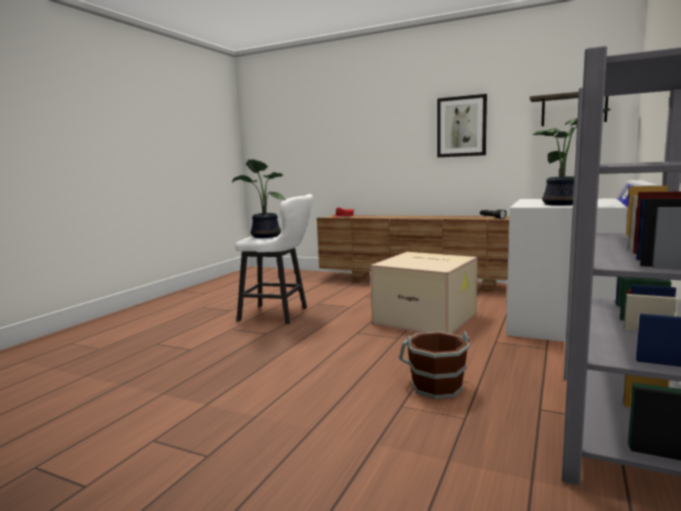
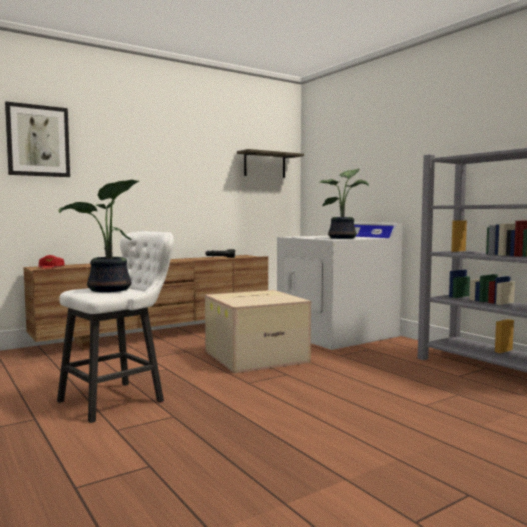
camera: 60 degrees left, 5 degrees down
brown bucket [399,331,470,399] -> none
picture [437,94,487,157] -> picture moved to [5,101,70,177]

